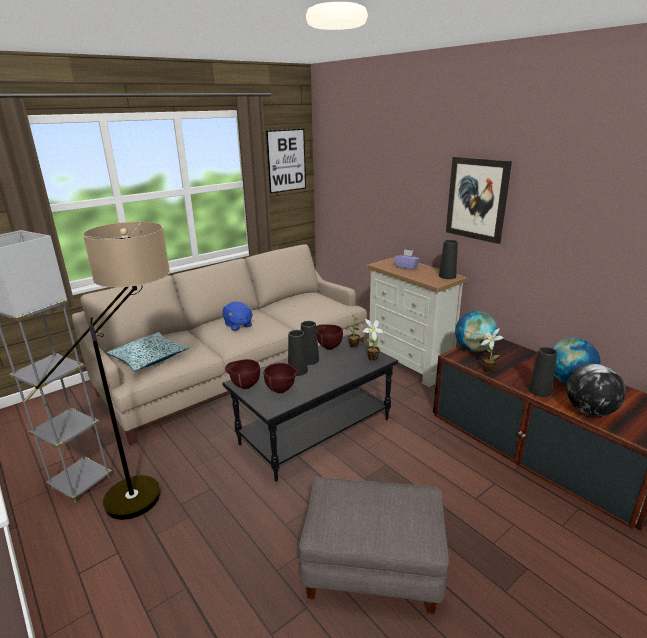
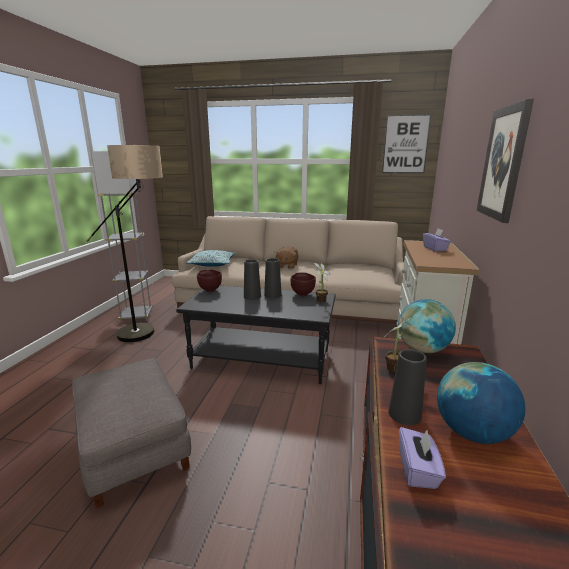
camera: 50 degrees right, 5 degrees down
blue plush toy [223,302,253,331] -> brown plush toy [275,246,299,269]
brown bowl [264,363,298,393] -> none
potted plant [363,319,385,361] -> none
black vase [439,240,458,279] -> none
globe [566,364,626,416] -> purple tissue box [399,427,446,489]

